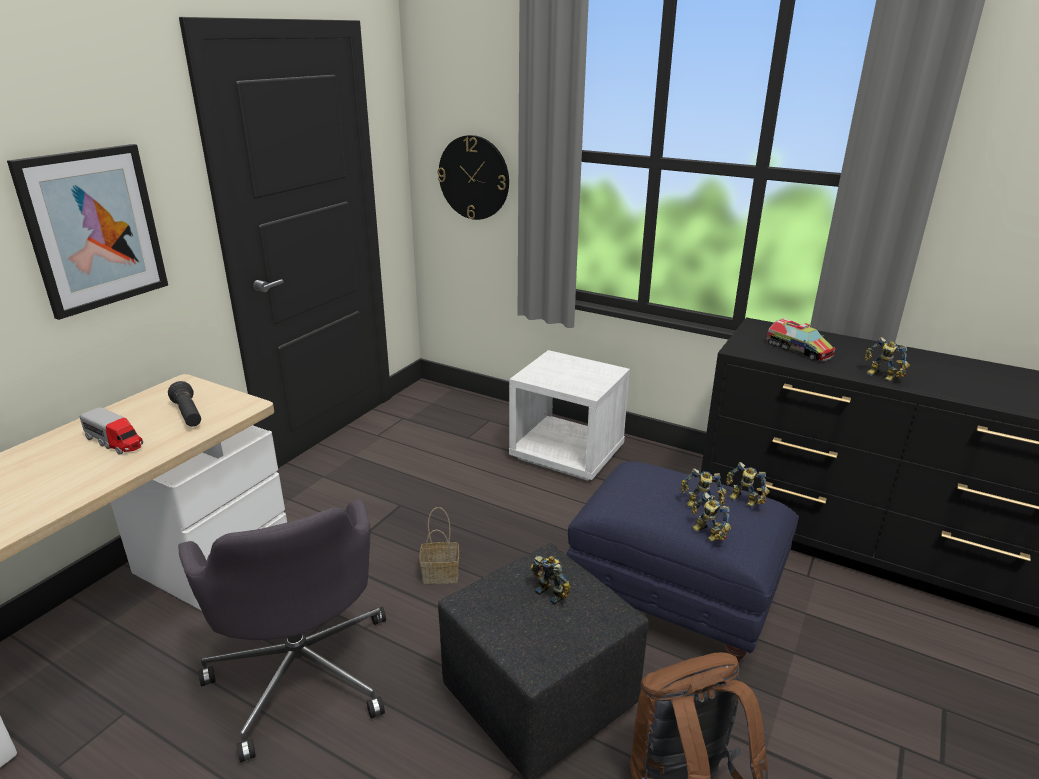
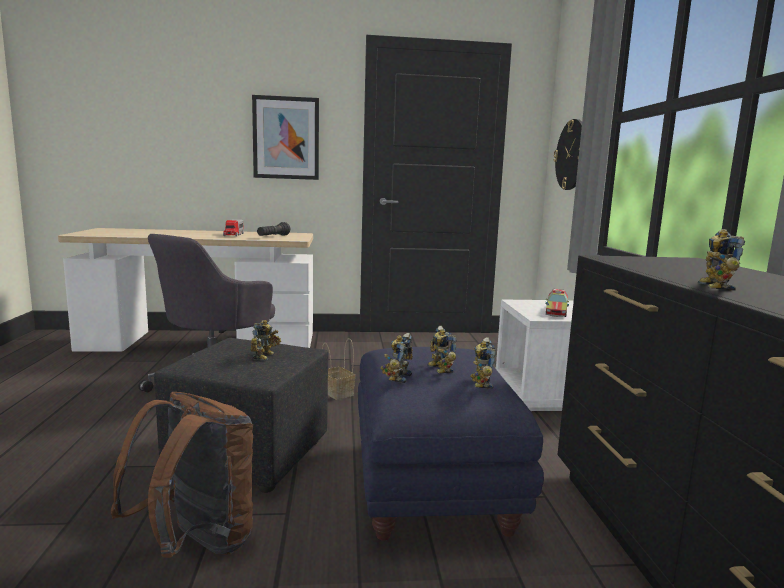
camera: 55 degrees right, 15 degrees down
toy truck [766,318,836,361] -> toy truck moved to [546,289,569,317]

